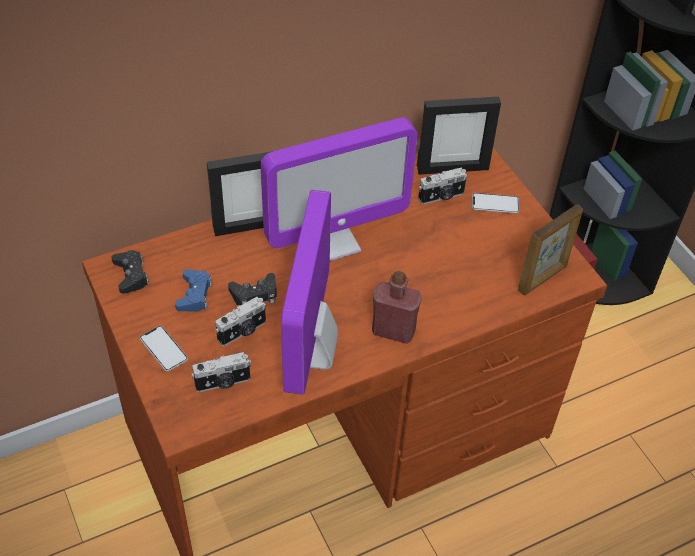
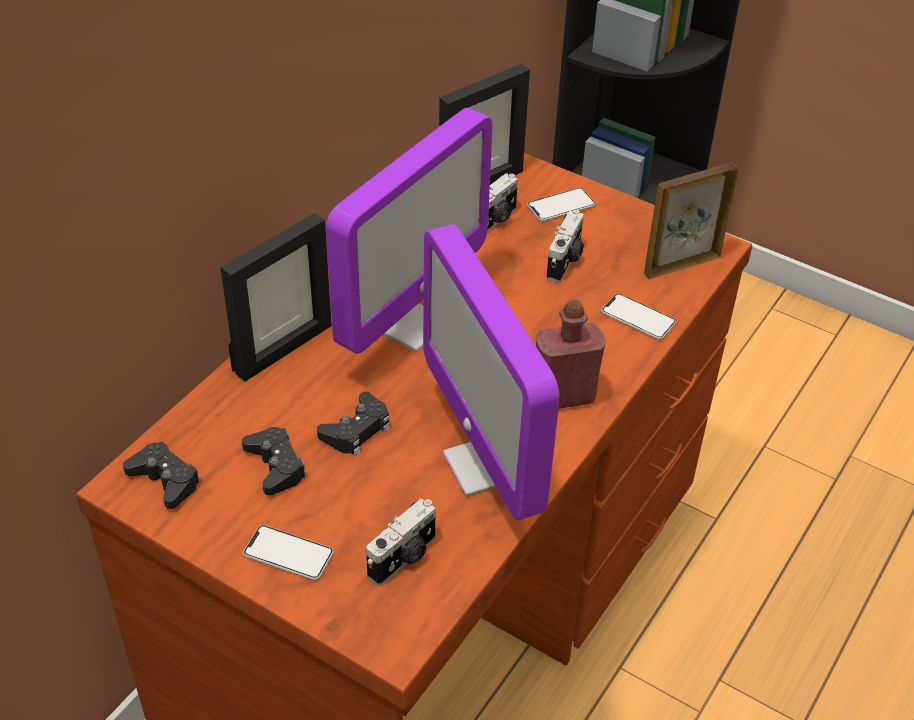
camera: 30 degrees left, 5 degrees down
blue game controller [175,269,212,312] -> black game controller [242,427,307,495]
camera [215,297,266,346] -> camera moved to [546,210,584,283]
picture frame [518,204,583,295] -> picture frame turned 135 degrees counterclockwise [644,163,739,279]
none -> phone [601,294,676,340]

